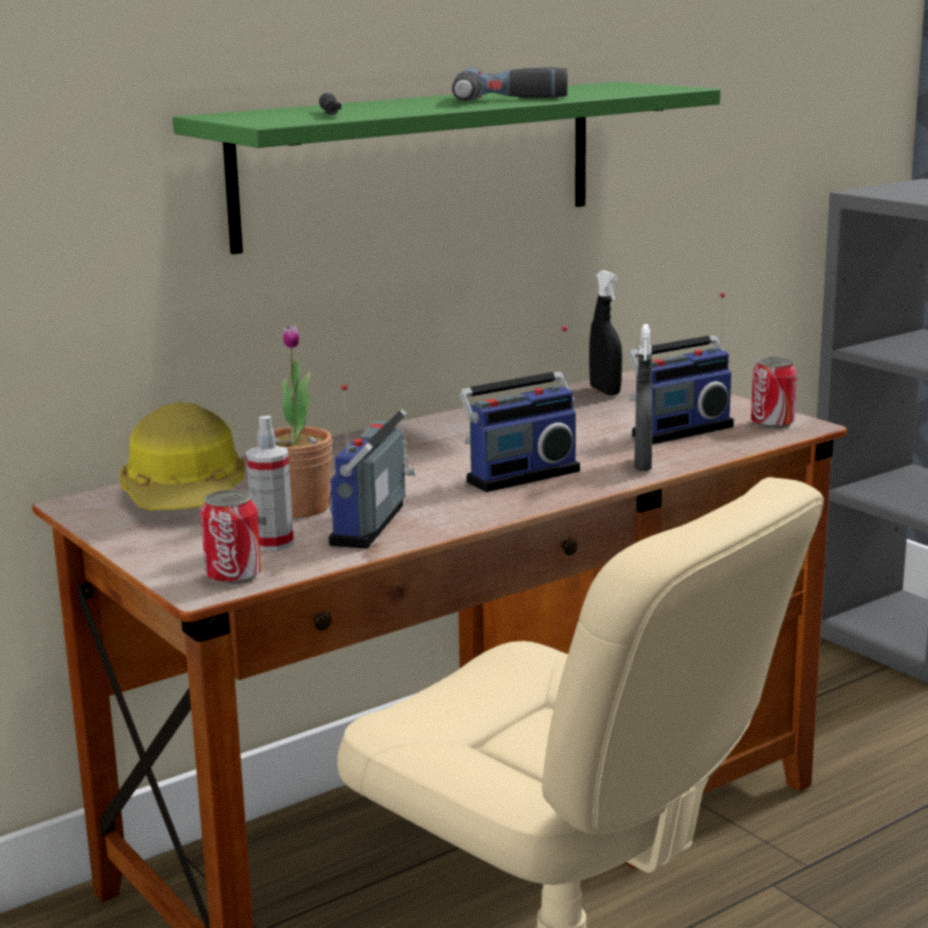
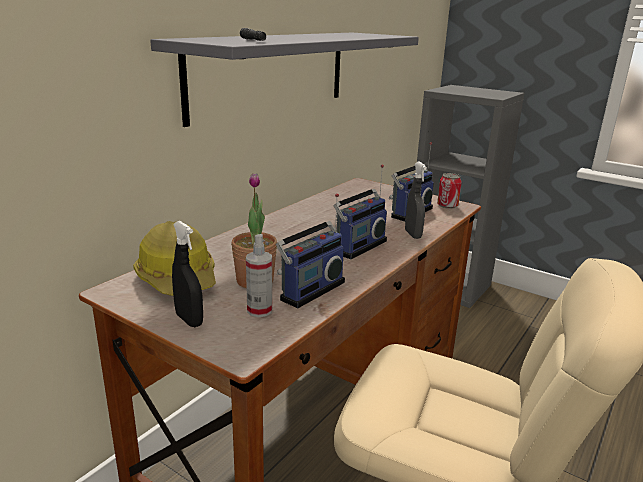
camera: 20 degrees left, 5 degrees up
green shelf [173,82,720,254] -> grey shelf [150,33,419,127]
can [201,490,261,585] -> none
radio [329,384,416,549] -> radio turned 135 degrees counterclockwise [276,193,345,309]
power drill [452,67,568,101] -> none
black spray bottle [589,270,622,395] -> black spray bottle moved to [172,221,203,327]

